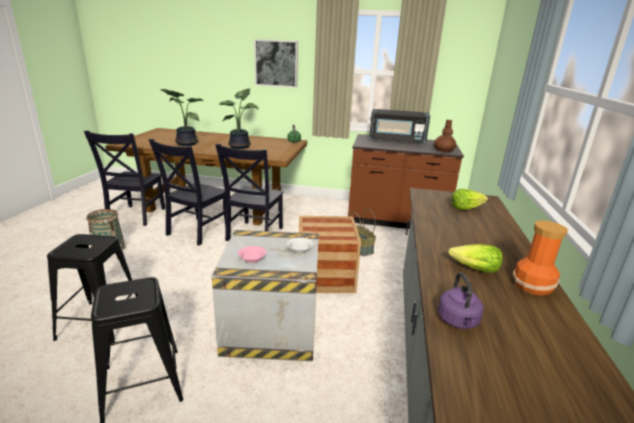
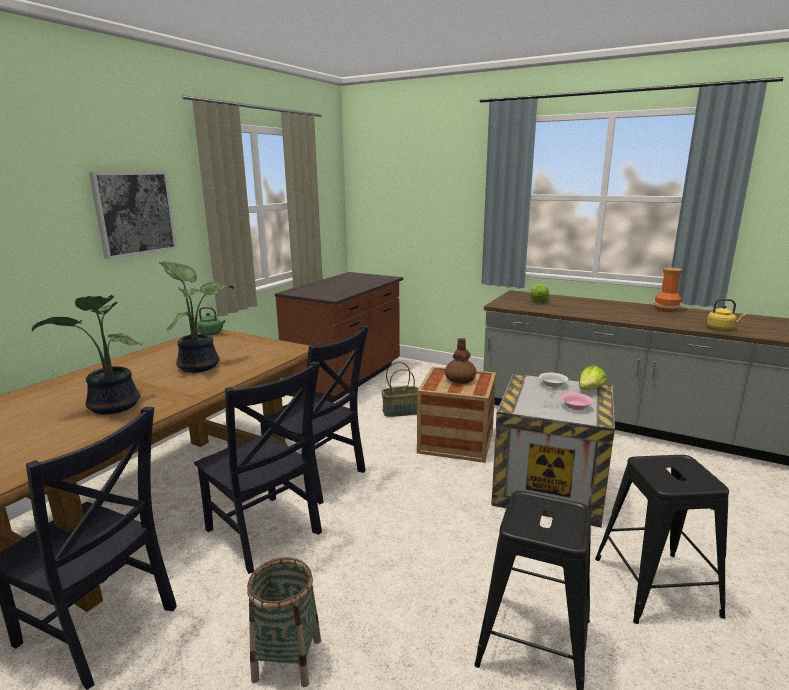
camera: 70 degrees left, 5 degrees down
black microwave [369,109,430,144] -> none
brown vase [433,120,456,152] -> brown vase moved to [445,338,477,384]
purple kettle [438,272,483,329] -> yellow kettle [707,299,746,330]
lettuce [448,244,503,273] -> lettuce moved to [579,366,608,390]

